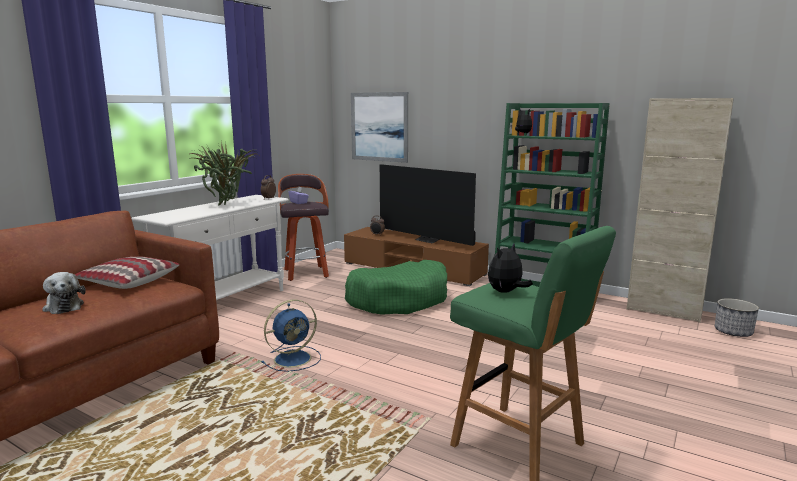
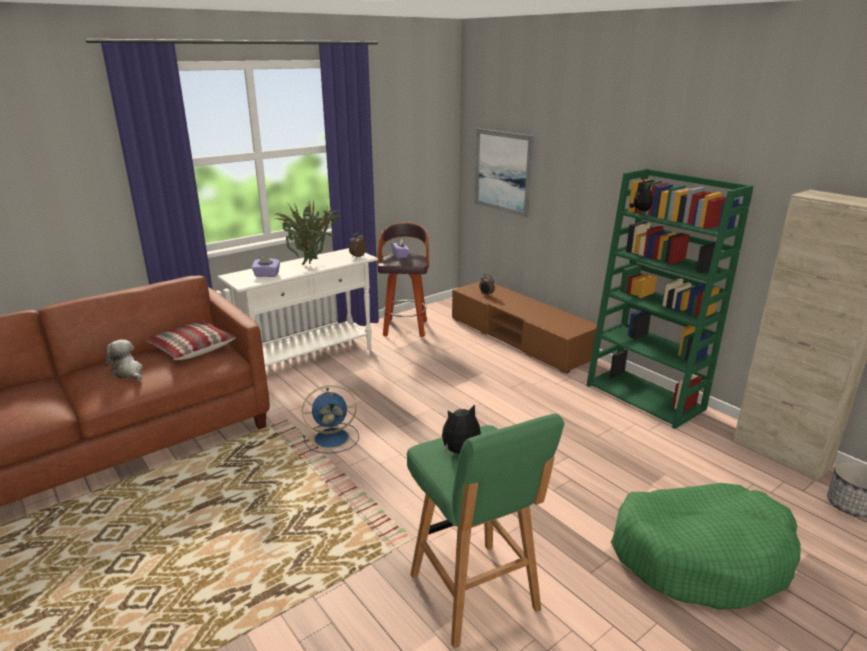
camera: 20 degrees right, 10 degrees up
plush toy [42,272,86,314] -> plush toy turned 150 degrees clockwise [105,340,143,381]
green dog bed [345,260,447,315] -> green dog bed moved to [611,483,801,610]
television [380,164,476,246] -> none
none -> purple tissue box [251,257,280,277]

